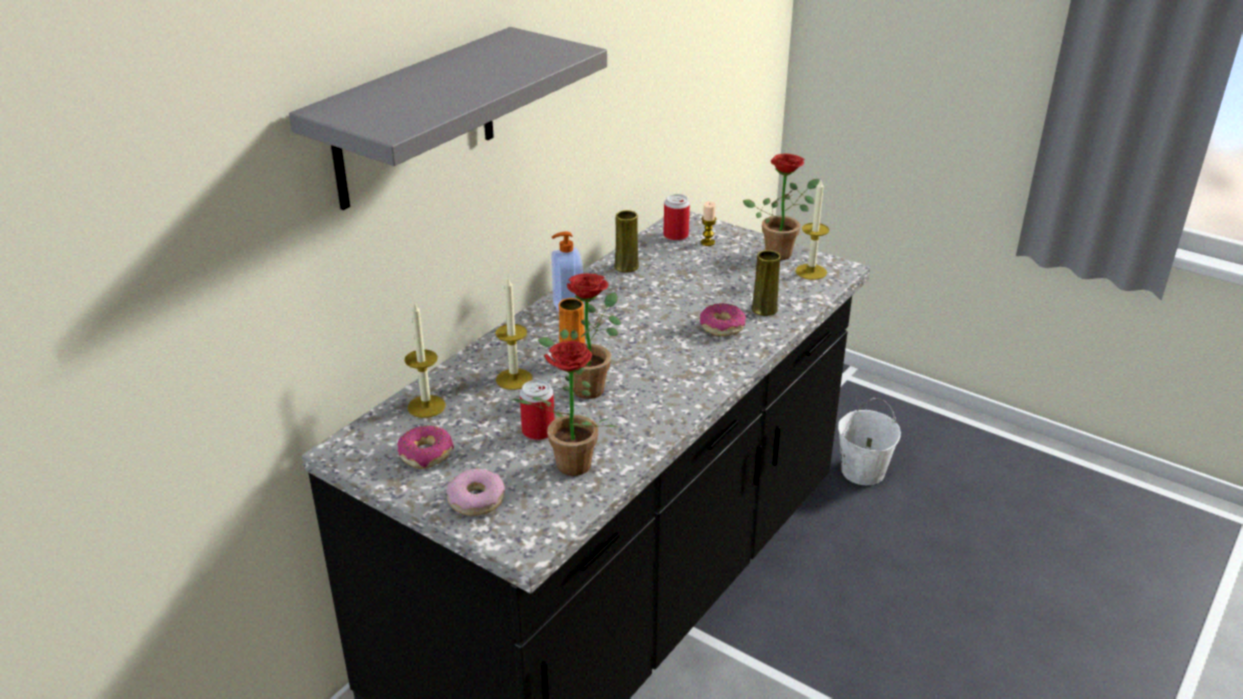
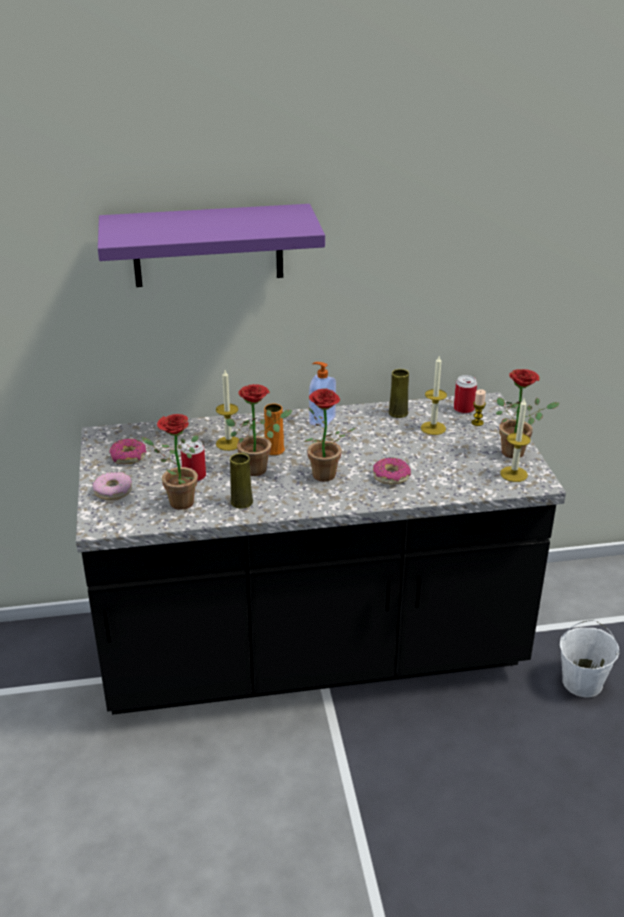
camera: 45 degrees right, 0 degrees up
grey shelf [289,27,607,210] -> purple shelf [98,204,325,287]
candle [404,301,446,418] -> candle moved to [421,356,447,435]
yellow vase [751,250,781,316] -> yellow vase moved to [230,453,253,509]
none -> potted plant [304,388,357,482]

